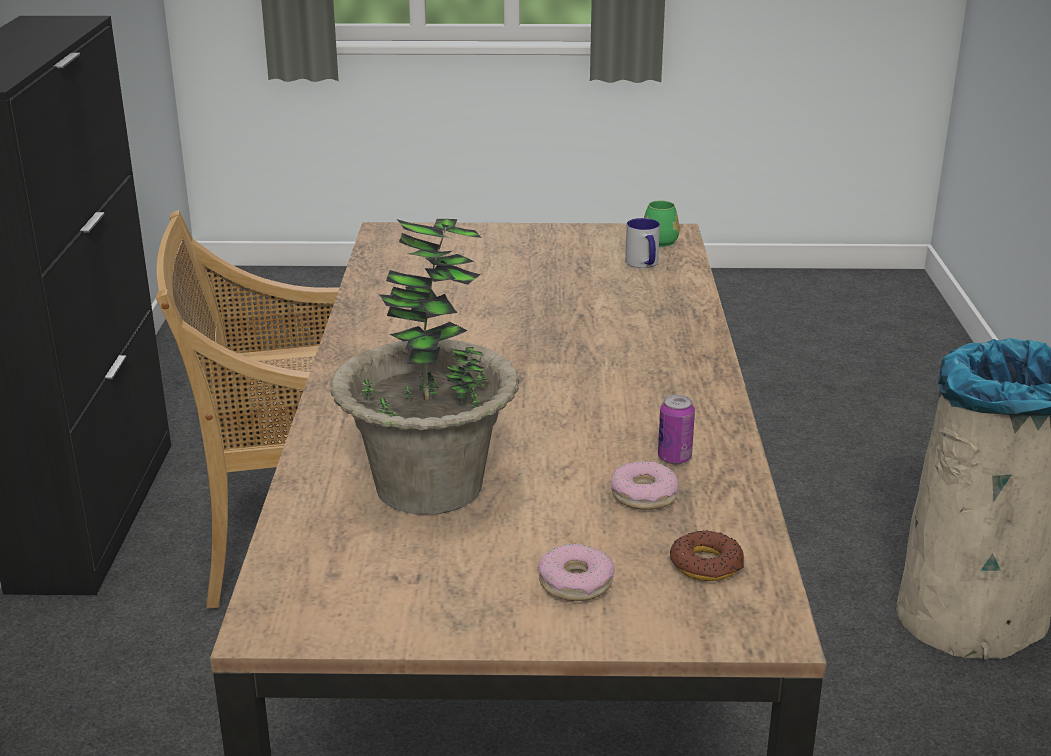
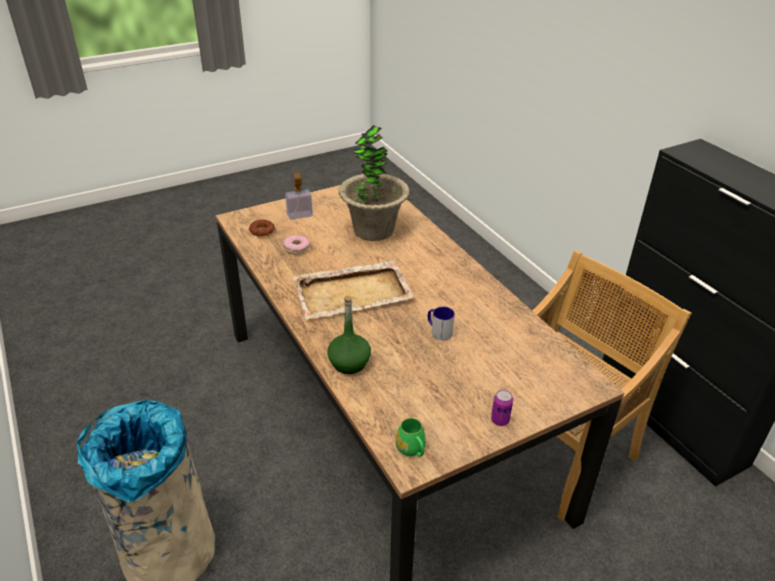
camera: 150 degrees right, 10 degrees up
donut [537,543,615,601] -> soap dispenser [285,173,313,220]
mug [625,218,660,268] -> mug moved to [427,307,455,340]
can [658,395,695,464] -> can moved to [491,390,513,426]
none -> beige tray [293,260,414,320]
none -> green bottle [327,296,371,374]

